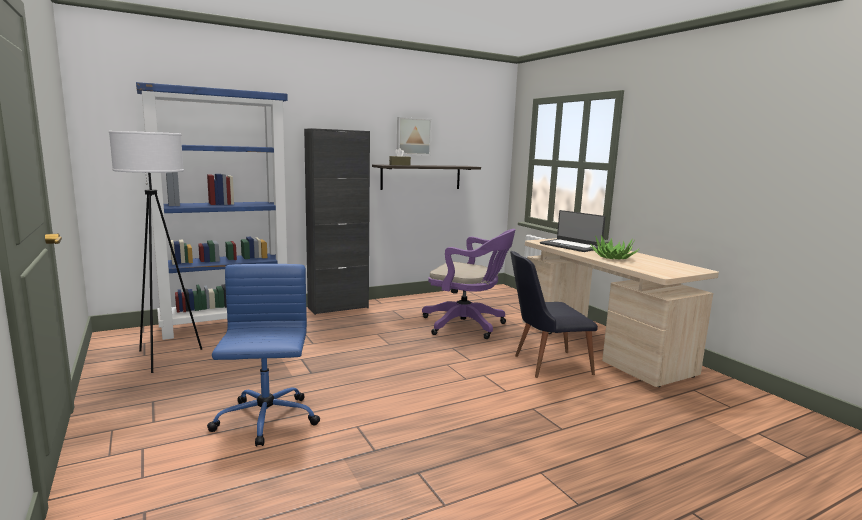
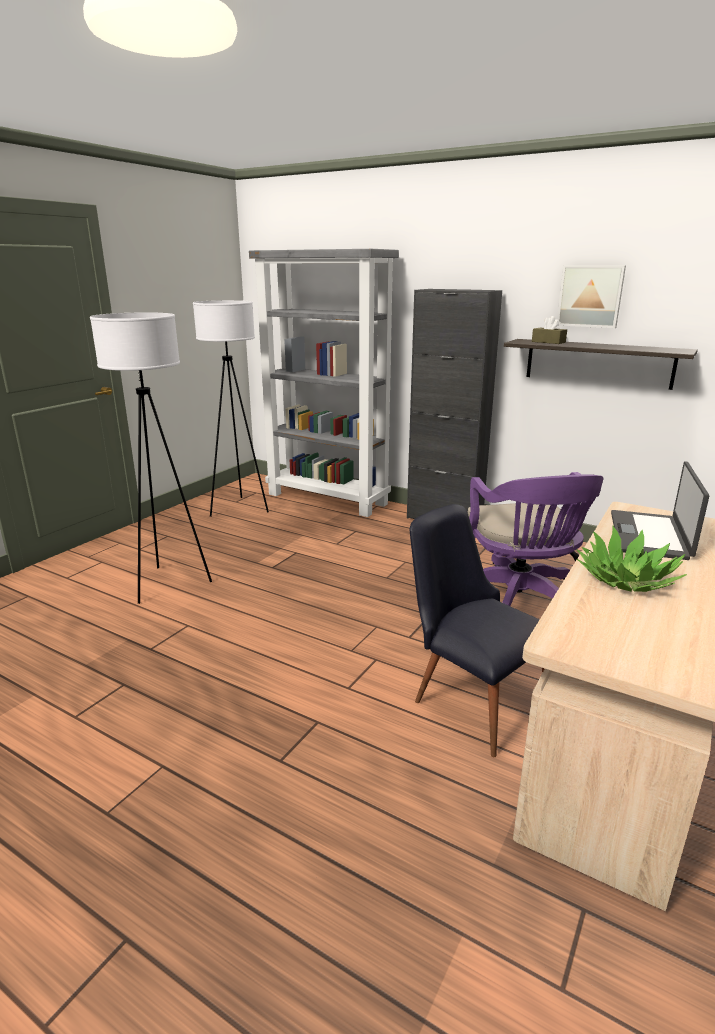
camera: 60 degrees right, 10 degrees up
blue bookcase [136,82,288,340] -> grey bookcase [249,249,399,517]
blue office chair [207,264,320,447] -> white floor lamp [90,312,212,604]

